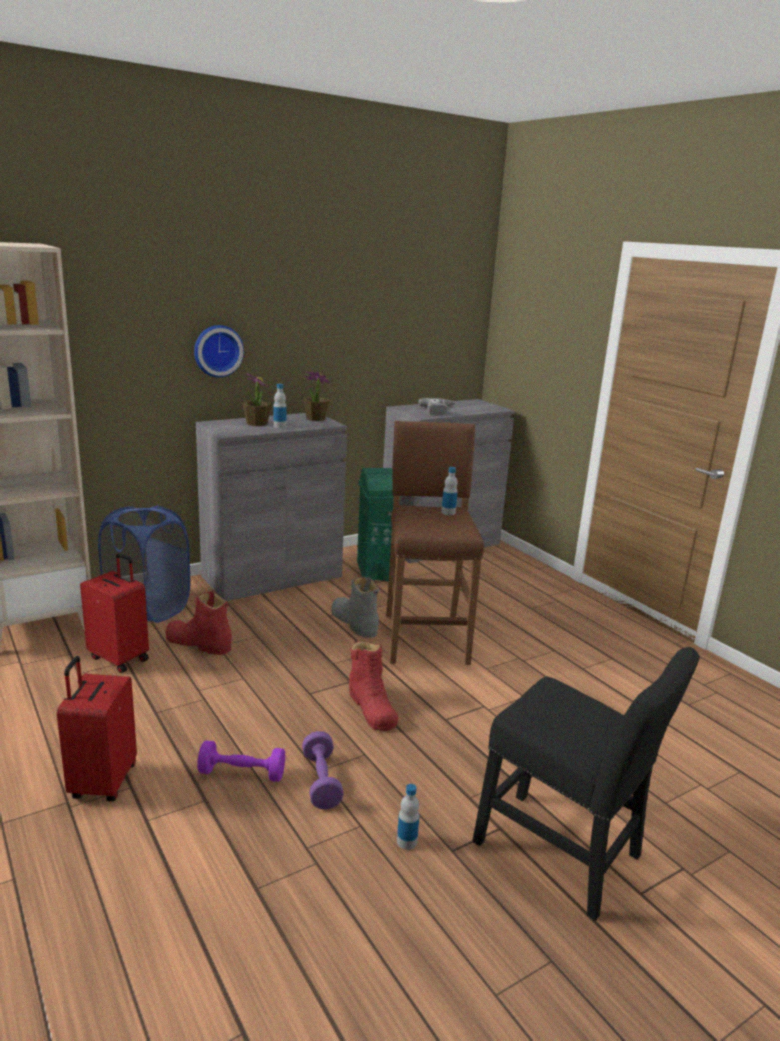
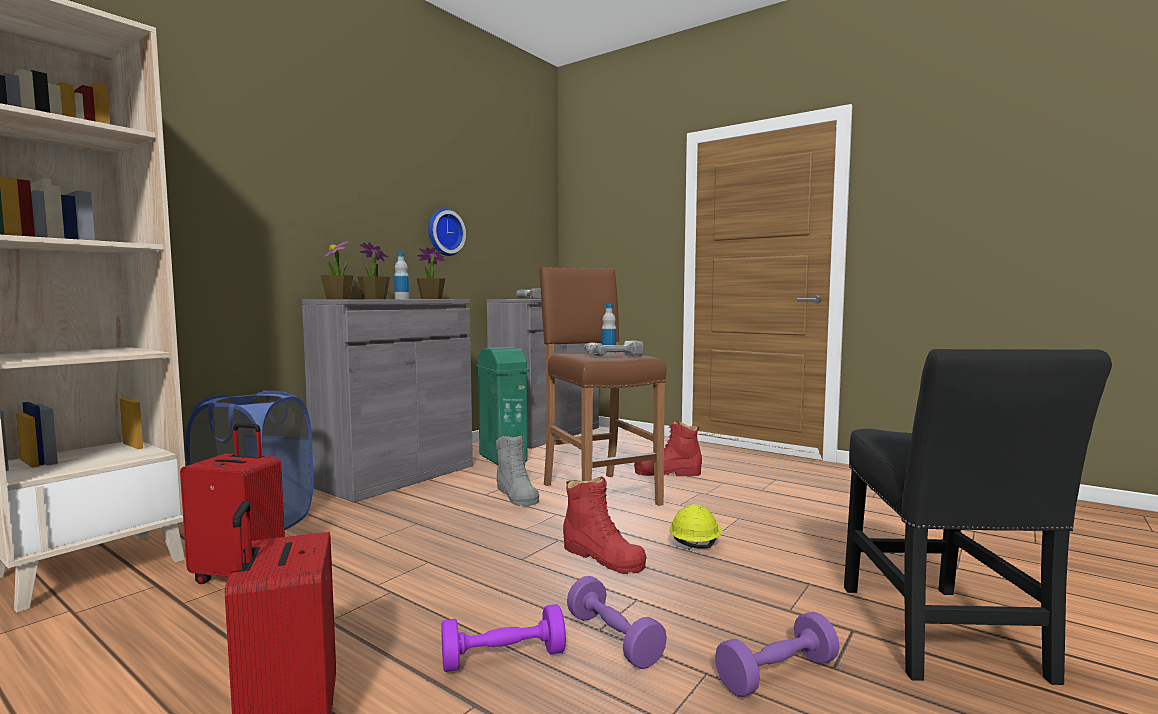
camera: 20 degrees left, 15 degrees down
red boot [165,592,232,655] -> red boot moved to [634,421,702,477]
wall clock [194,325,244,377] -> wall clock moved to [428,208,466,256]
grey boot [331,577,379,638] -> grey boot turned 150 degrees counterclockwise [496,435,539,506]
bottle [397,784,419,850] -> purple dumbbell [715,612,840,697]
black chair [472,647,699,921] -> black chair turned 75 degrees clockwise [844,349,1112,685]
none -> potted plant [320,241,354,299]
none -> power drill [584,341,644,356]
none -> yellow hard hat [670,504,723,549]

